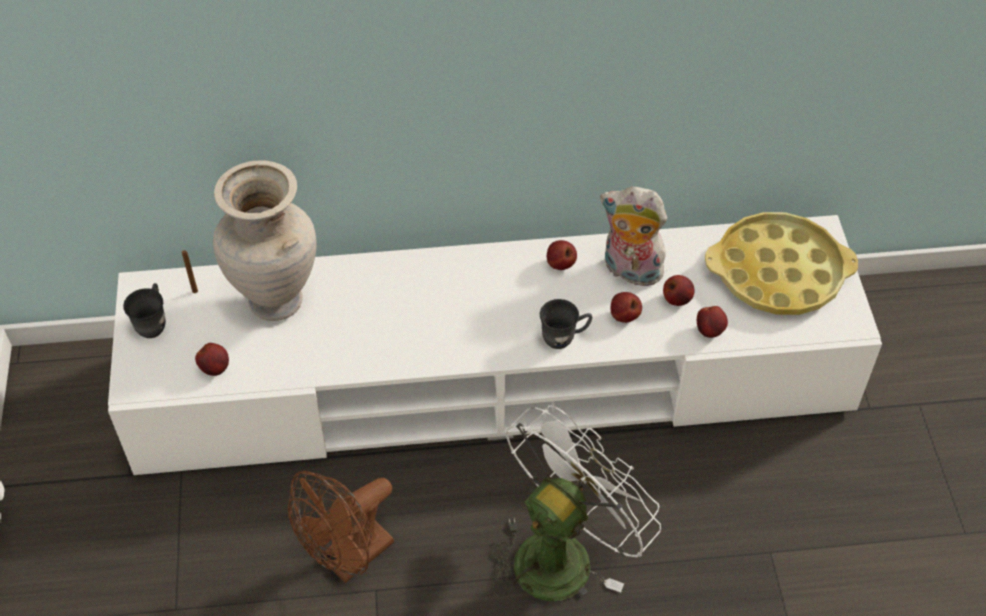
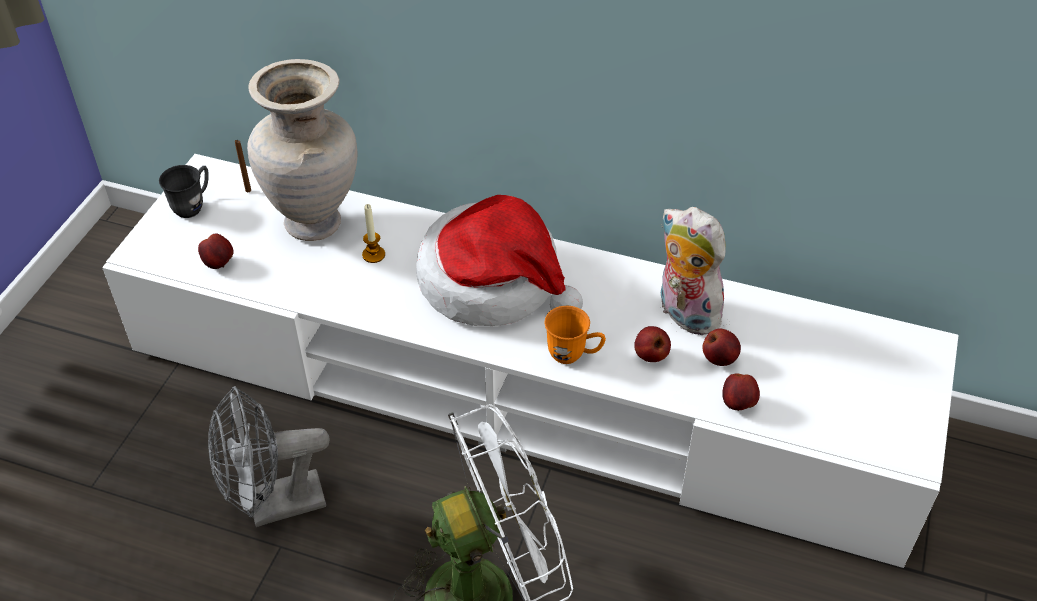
camera: 25 degrees right, 5 degrees down
brown fan [288,471,394,583] -> grey fan [208,386,330,527]
grey mug [540,299,592,349] -> orange mug [544,305,606,364]
apple [547,240,577,270] -> none
yellow tray [705,212,858,315] -> none
none -> candle [362,204,385,263]
none -> hat [416,195,583,326]

